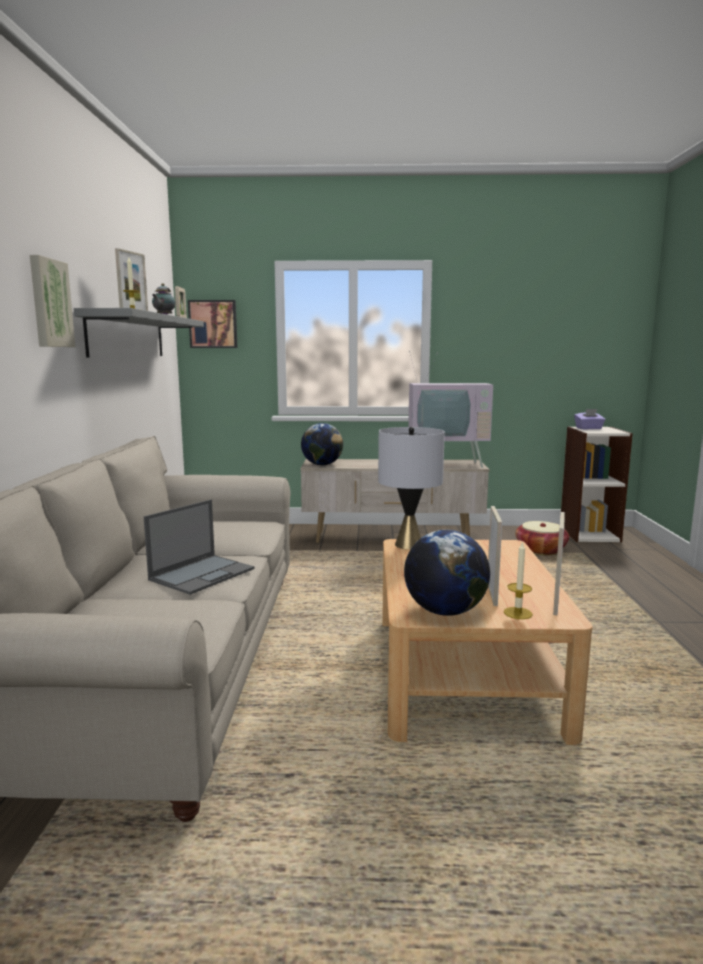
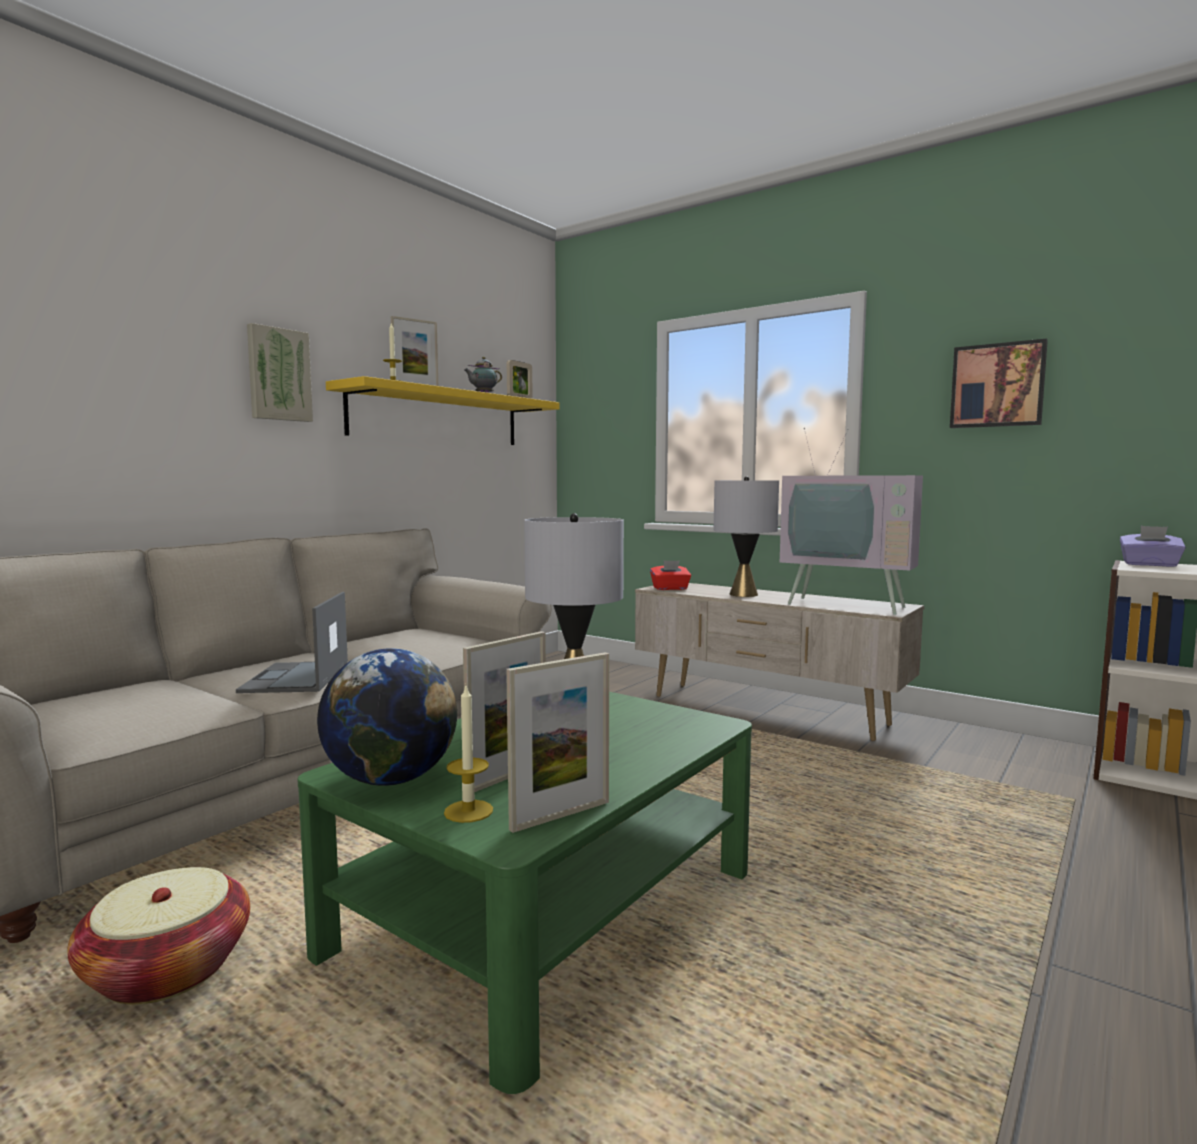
camera: 35 degrees right, 5 degrees down
grey shelf [74,308,204,358] -> yellow shelf [326,376,560,445]
laptop [144,500,254,595] -> laptop turned 105 degrees clockwise [236,592,348,693]
picture [188,300,237,348] -> picture moved to [950,339,1048,428]
globe [301,423,343,465] -> red tissue box [650,560,691,590]
beige coffee table [382,539,593,745] -> green coffee table [297,692,752,1094]
basket [515,521,569,555] -> basket moved to [67,867,250,1004]
none -> grey table lamp [714,476,779,597]

